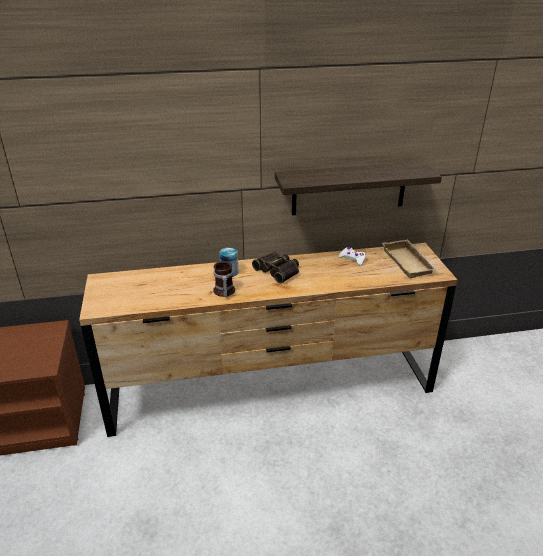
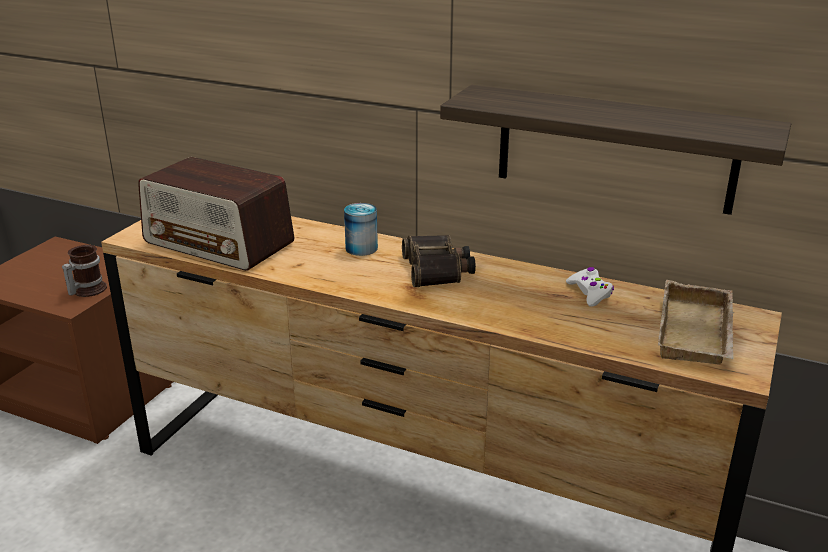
camera: 35 degrees right, 5 degrees down
mug [213,261,235,297] -> mug moved to [62,245,107,297]
none -> radio [138,157,294,271]

